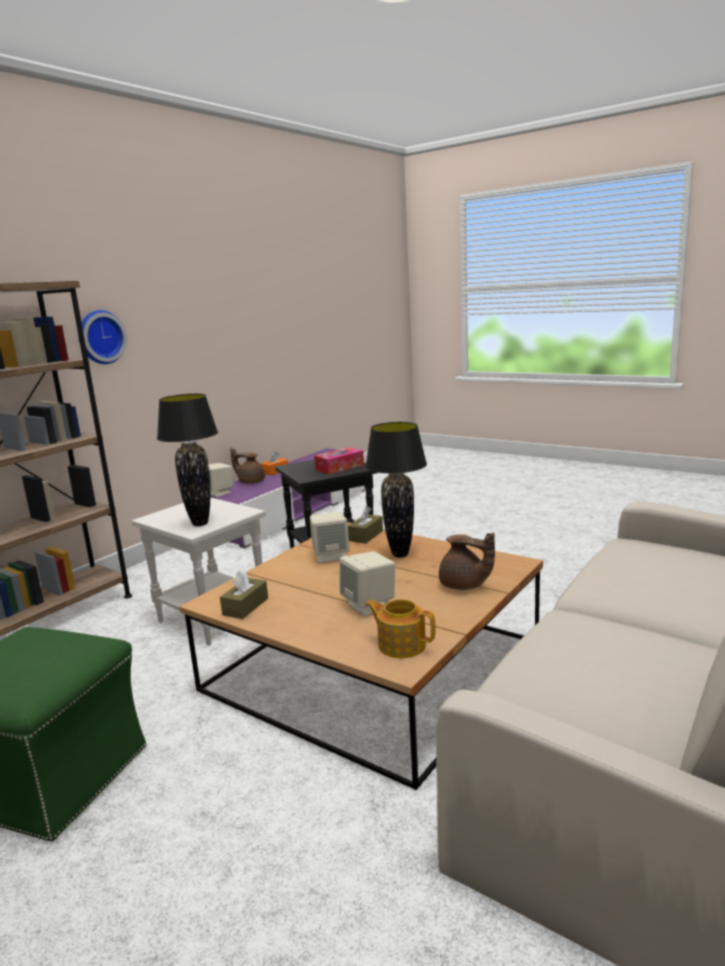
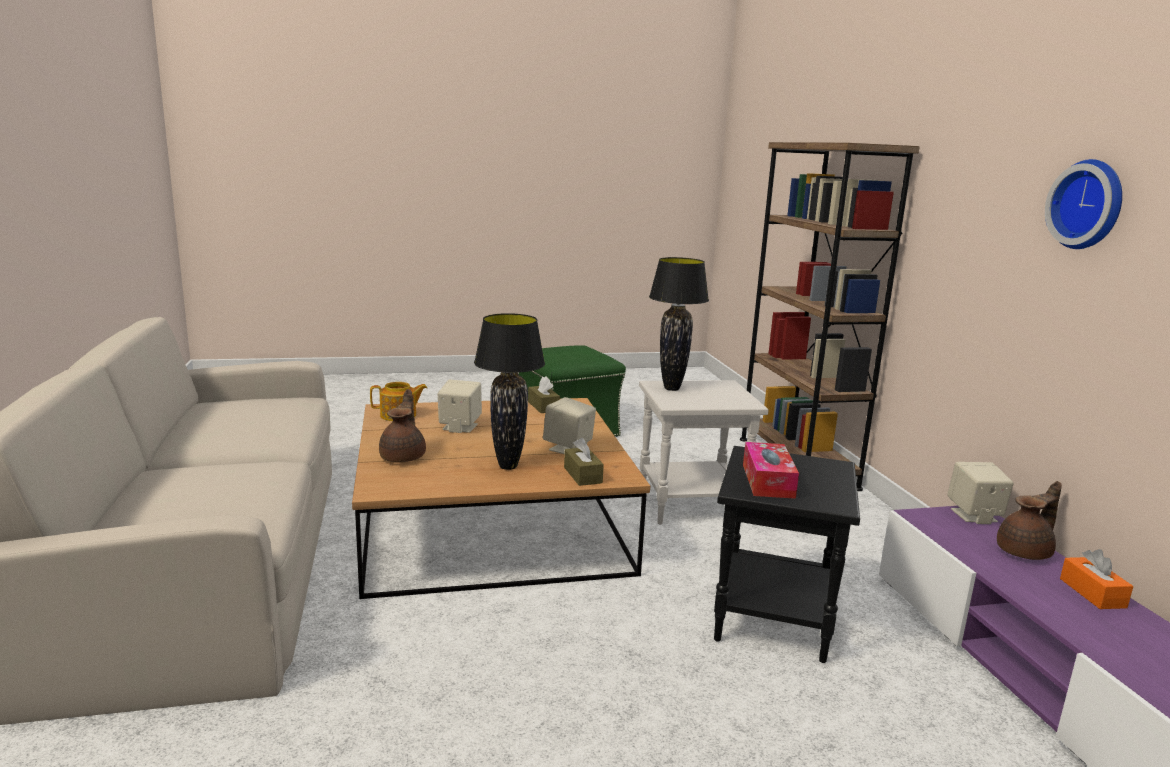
camera: 130 degrees right, 0 degrees up
wall clock [78,310,127,364] -> wall clock moved to [1045,159,1122,249]
brown teapot [439,533,495,590] -> brown teapot turned 105 degrees clockwise [379,389,426,463]

